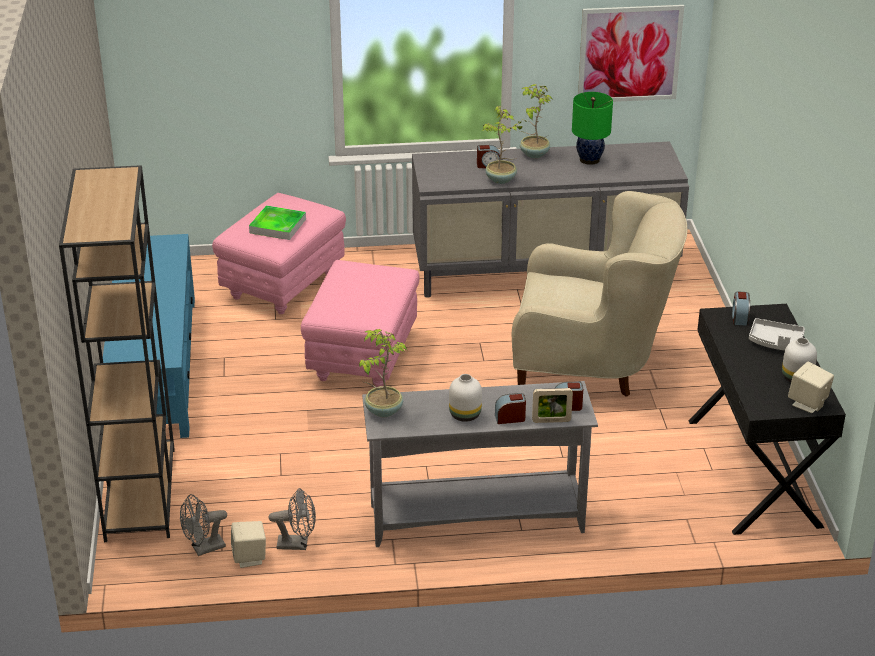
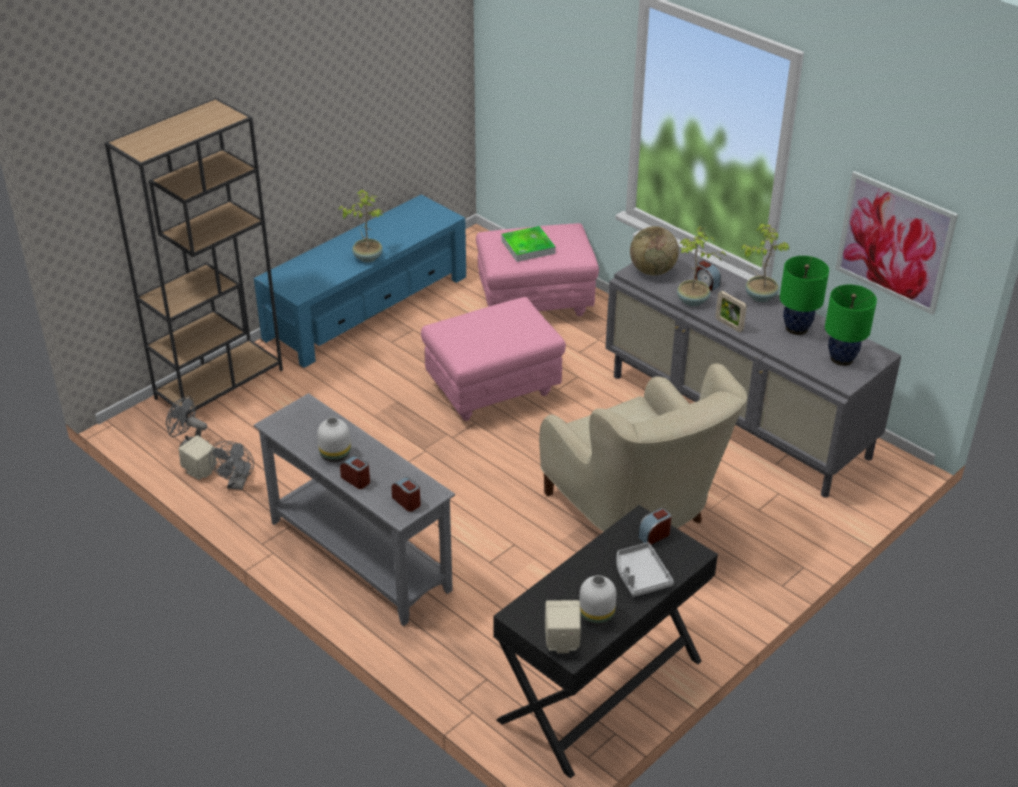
camera: 50 degrees right, 5 degrees up
grey fan [269,488,316,550] -> grey fan turned 45 degrees clockwise [209,441,254,490]
potted plant [359,329,407,417] -> potted plant moved to [338,190,383,262]
picture frame [532,388,573,423] -> picture frame moved to [715,291,747,332]
none -> globe [630,226,679,275]
none -> green table lamp [825,285,877,366]

